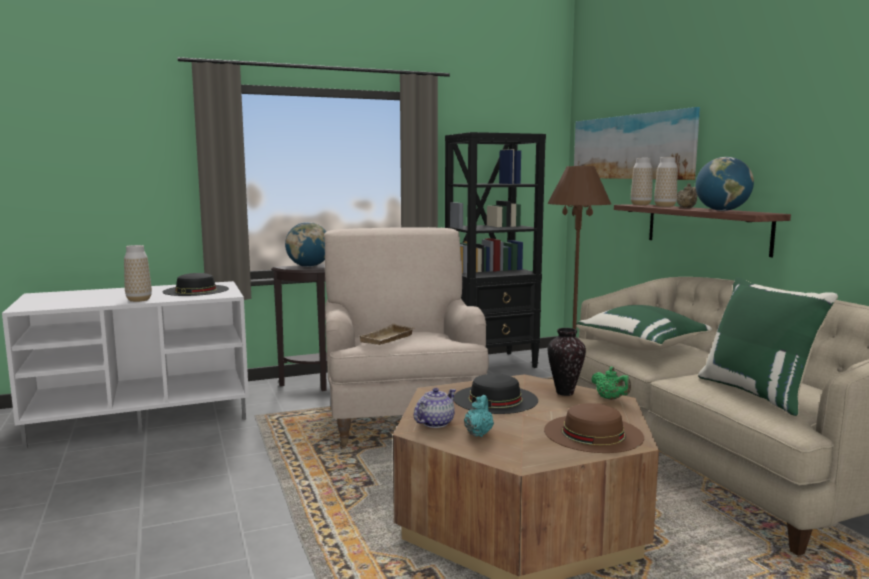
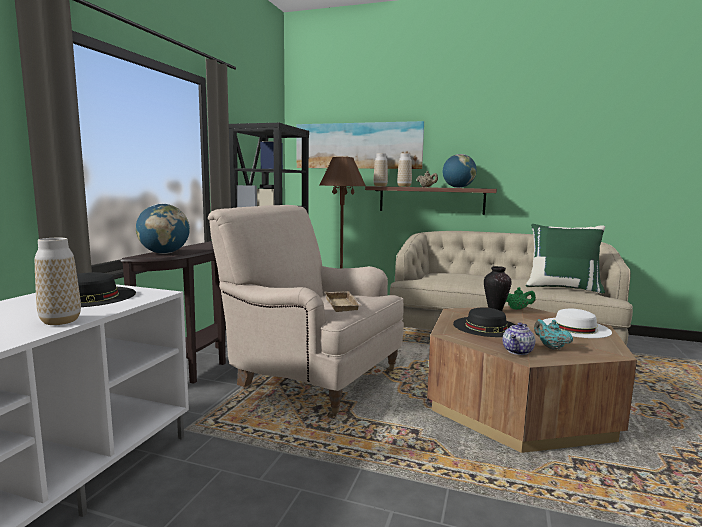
camera: 50 degrees left, 0 degrees up
teapot [414,388,456,428] -> teapot turned 135 degrees counterclockwise [503,322,535,355]
brown hat [544,403,644,453] -> white hat [543,309,612,338]
green pillow [576,305,712,350] -> none

